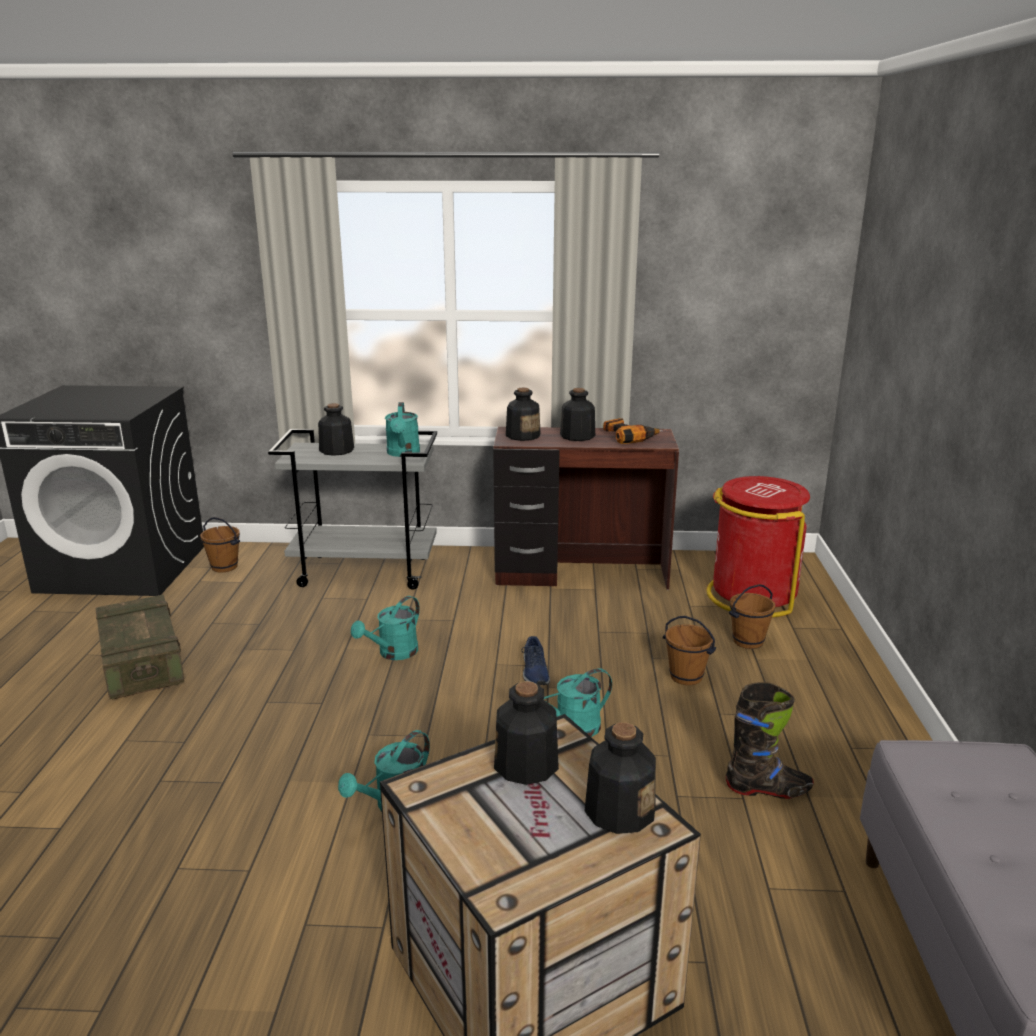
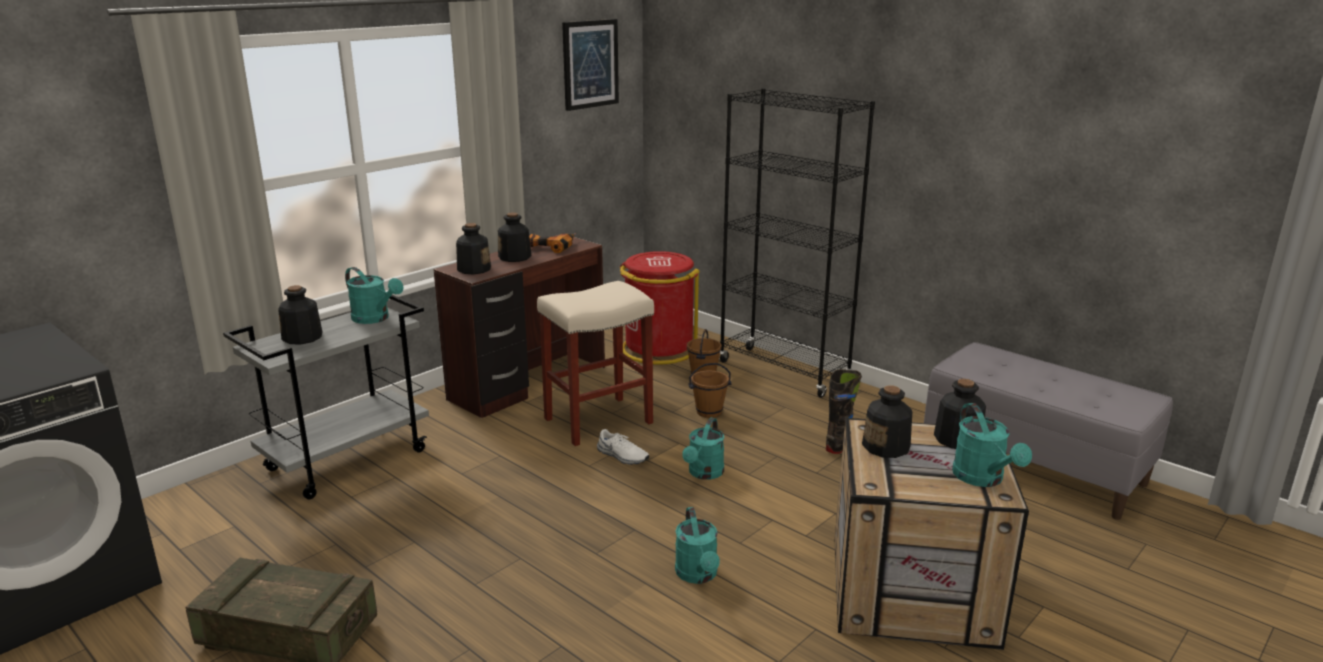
camera: 50 degrees left, 0 degrees up
brown bucket [200,517,240,572] -> none
turquoise watering can [351,596,420,660] -> turquoise watering can moved to [952,403,1032,487]
blue shoe [522,636,550,686] -> white shoe [597,429,649,464]
none -> beige stool [537,281,654,446]
none -> picture [562,19,619,111]
none -> black bookcase [720,88,875,398]

